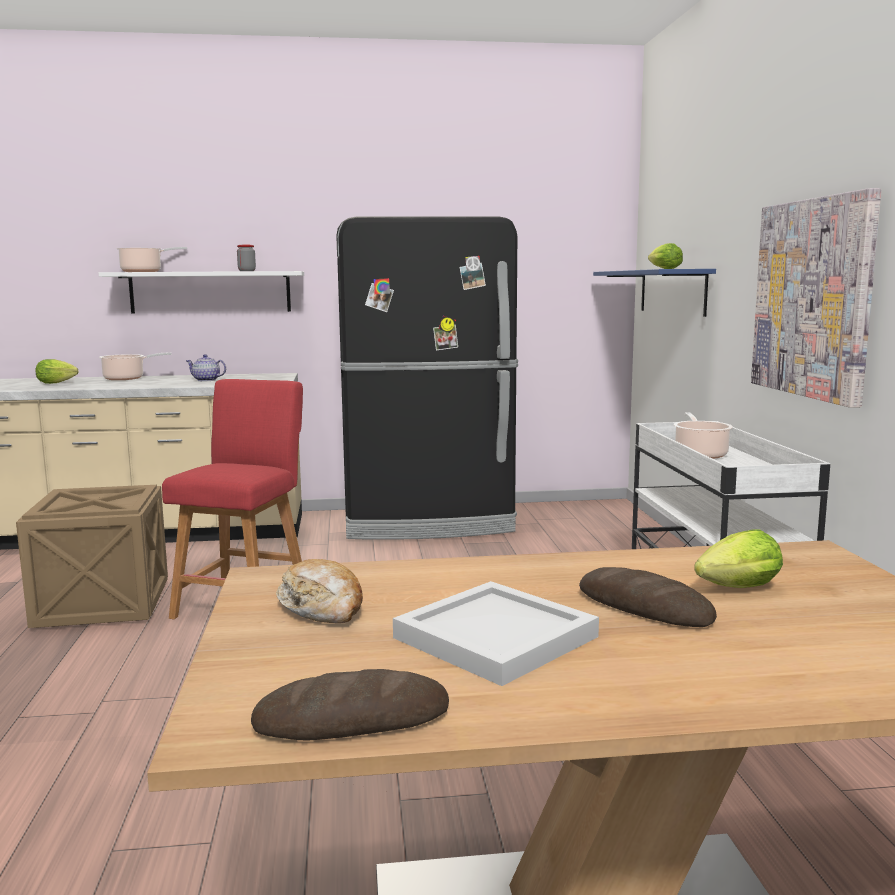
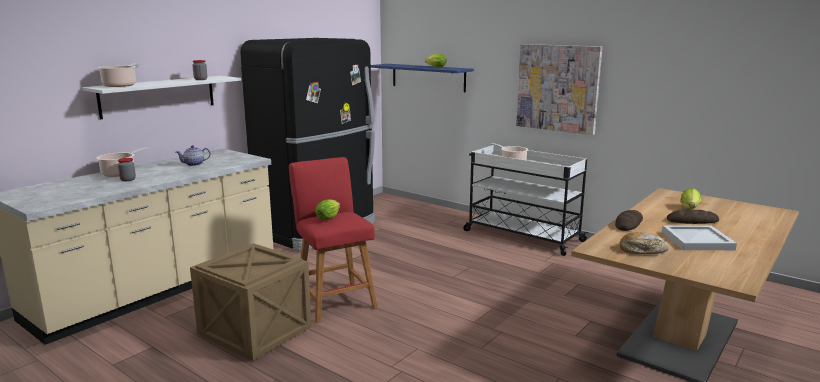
camera: 45 degrees left, 5 degrees up
lettuce [35,359,78,384] -> lettuce moved to [315,199,340,220]
bread [251,669,449,741] -> bread moved to [615,210,643,231]
none -> jar [118,158,136,181]

